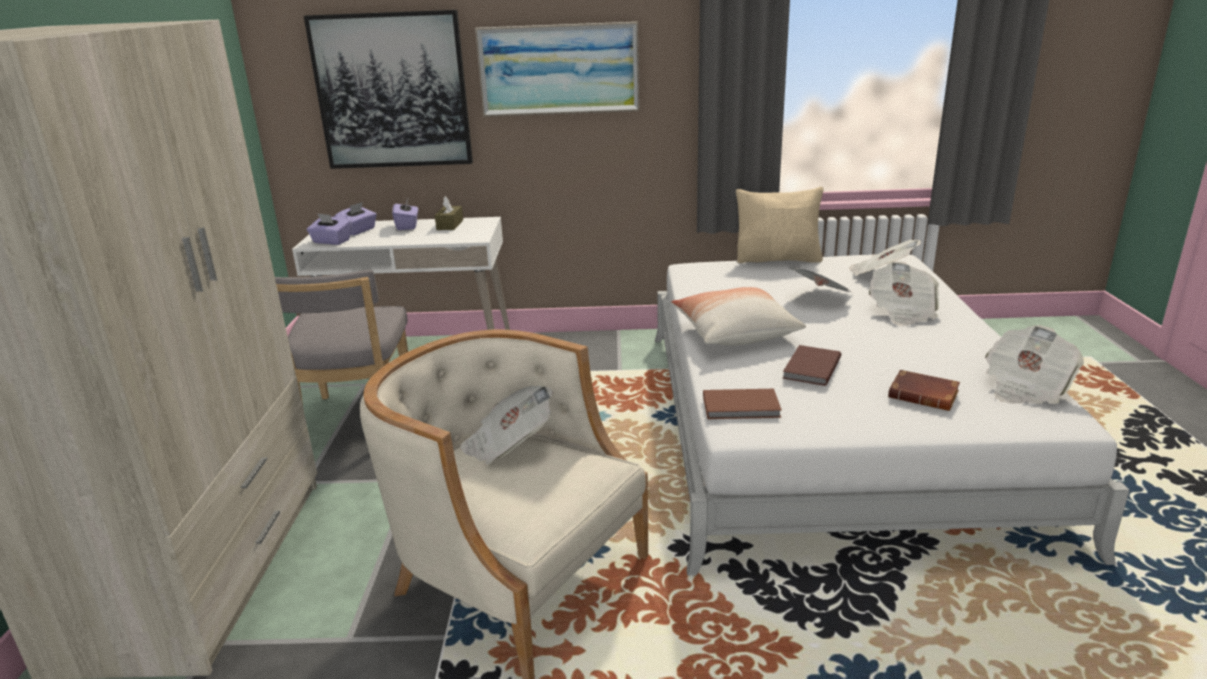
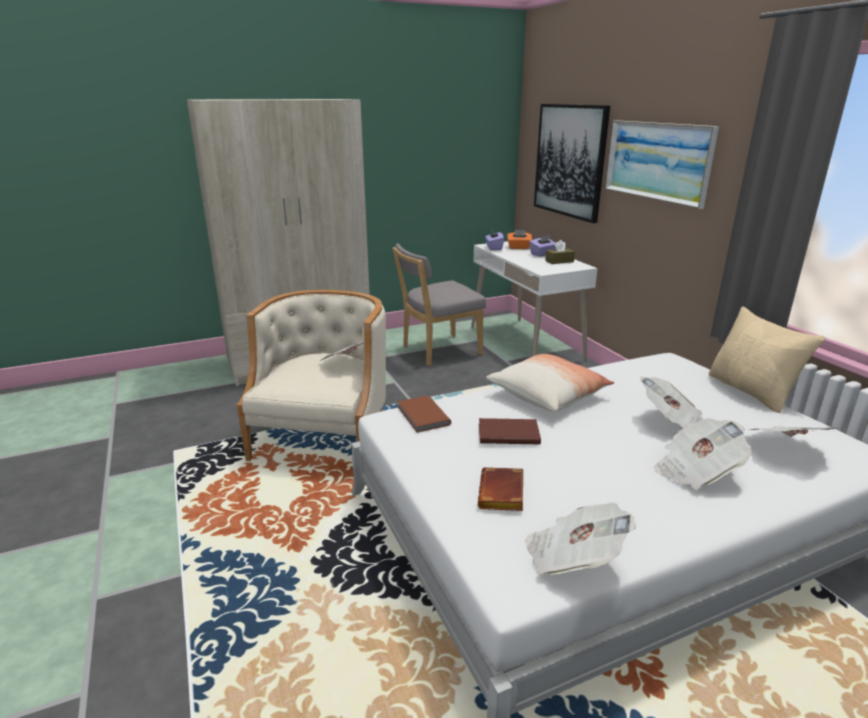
camera: 65 degrees right, 0 degrees up
purple tissue box [334,202,377,235] -> orange tissue box [507,230,532,250]

